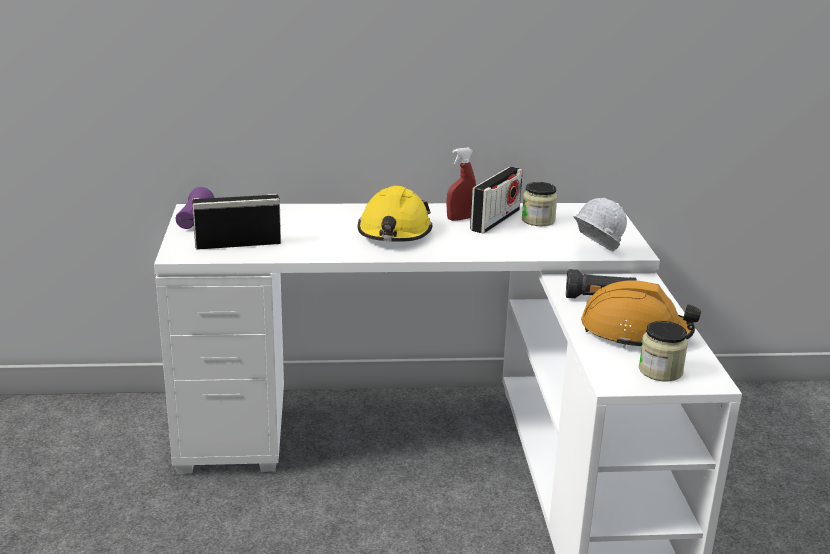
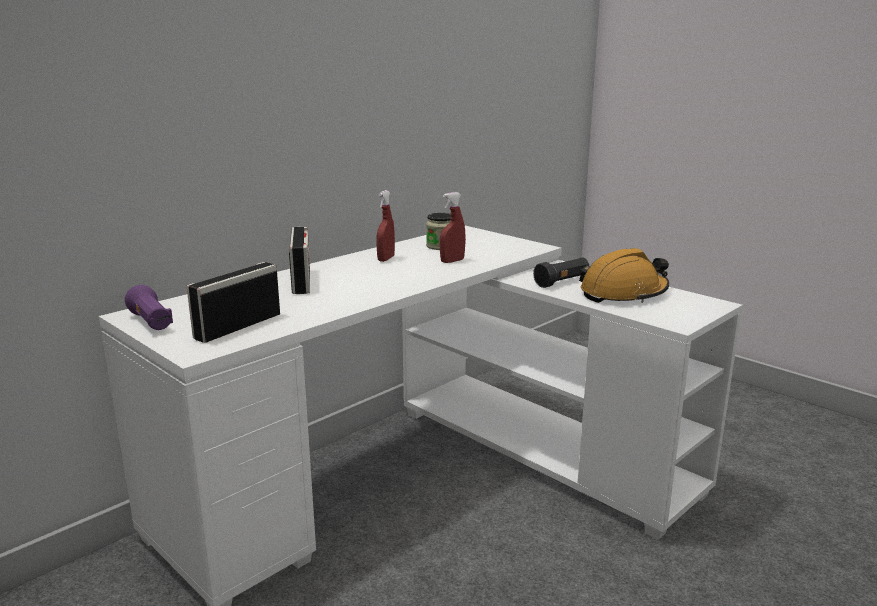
camera: 40 degrees left, 5 degrees down
yellow hard hat [358,186,433,242] -> none
radio [470,167,523,234] -> radio moved to [289,227,310,294]
white hard hat [573,198,627,251] -> none
jar [639,321,688,381] -> none
none -> red spray bottle [440,192,466,263]

